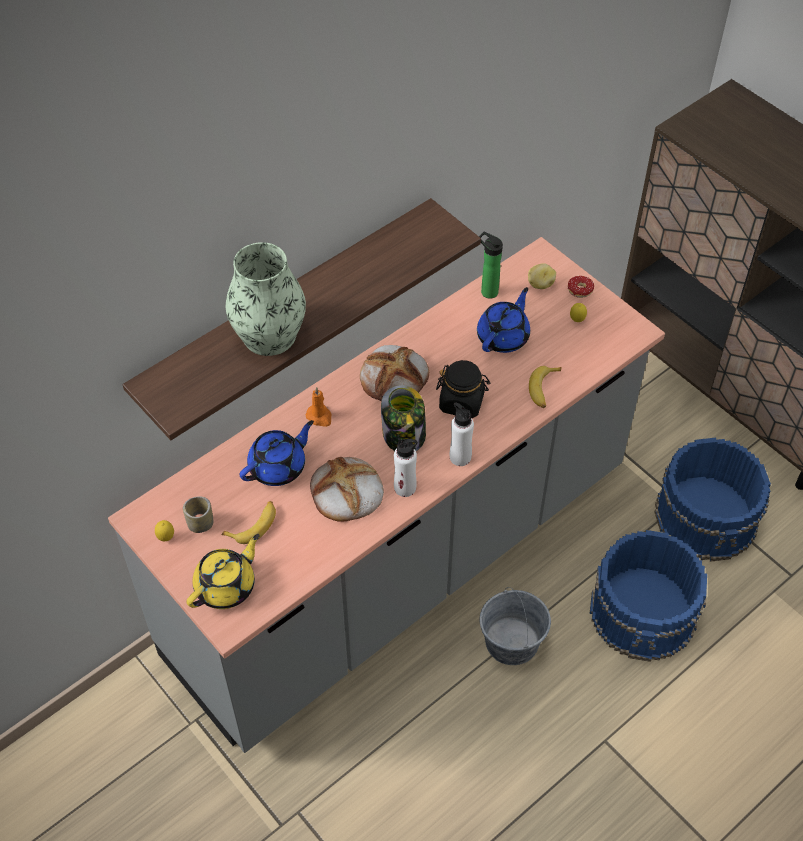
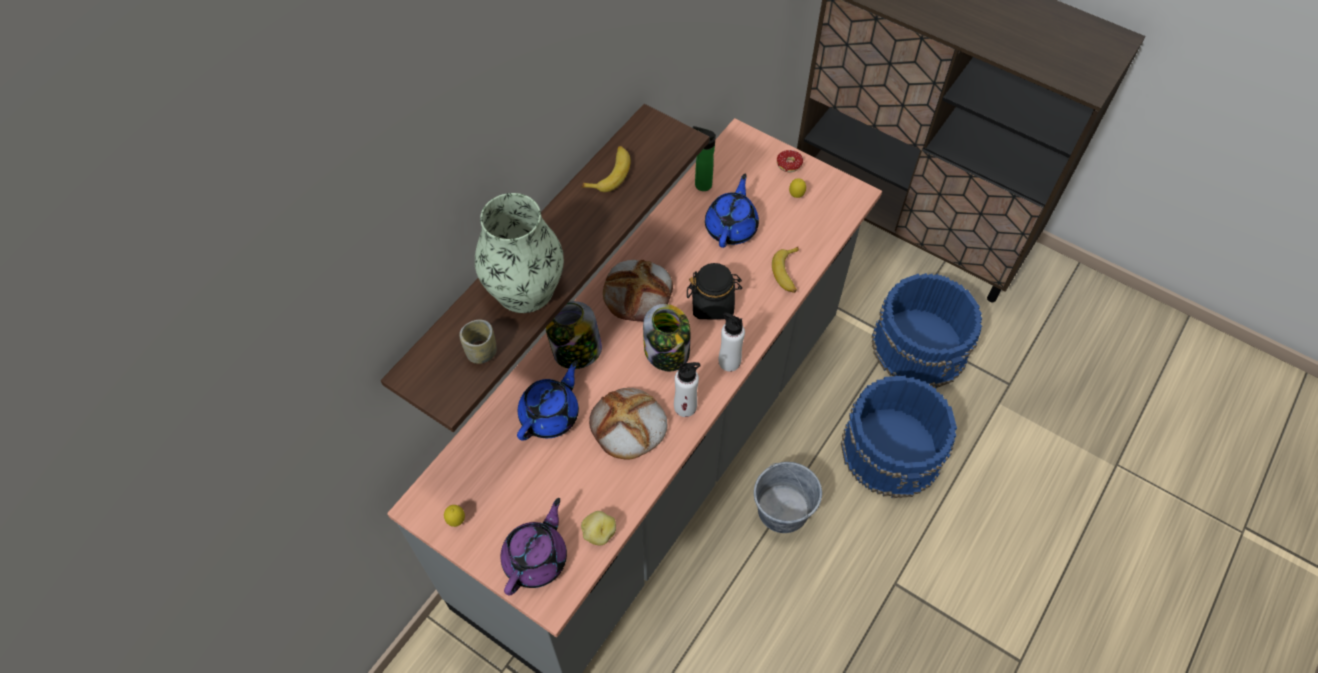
camera: 15 degrees left, 5 degrees up
cup [183,496,213,533] -> cup moved to [459,320,497,364]
yellow teapot [186,534,260,609] -> purple teapot [501,498,567,596]
banana [221,501,276,544] -> banana moved to [581,146,630,192]
orange candle [306,387,332,427] -> jar [545,301,602,369]
potato [528,263,556,289] -> potato moved to [581,511,616,545]

